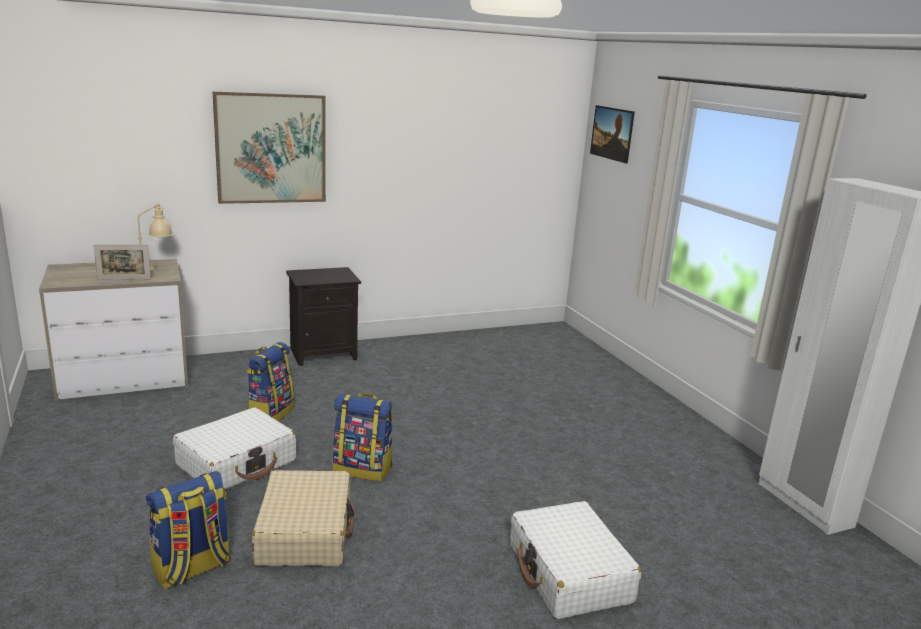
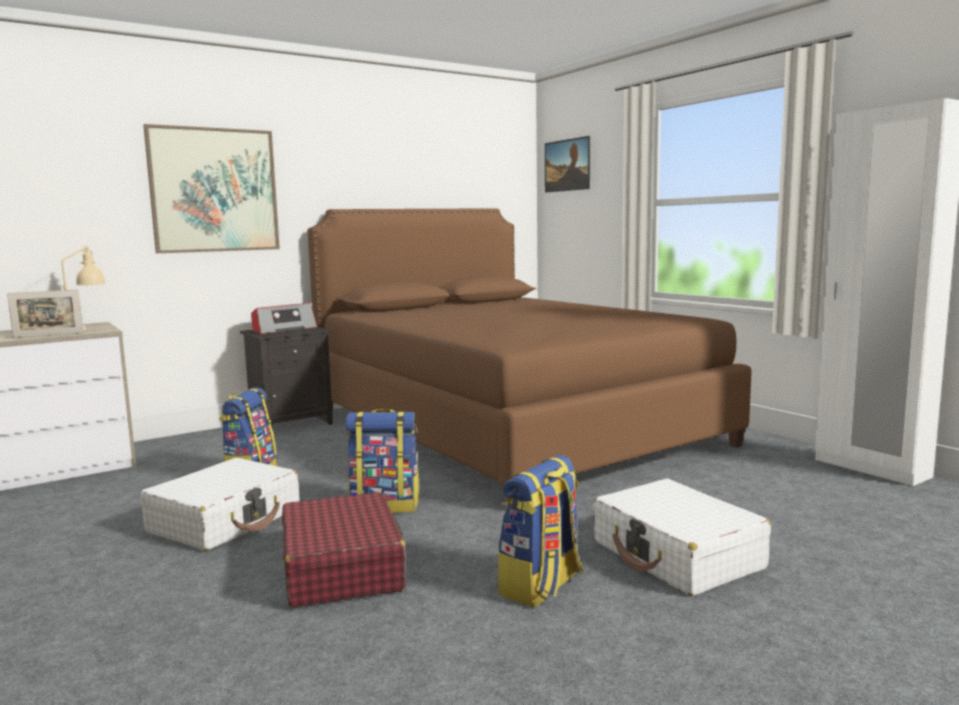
camera: 10 degrees left, 10 degrees down
backpack [146,471,231,589] -> backpack moved to [497,455,583,607]
beige suitcase [252,470,354,566] -> red suitcase [282,492,406,607]
none -> radio [251,303,317,334]
none -> brown bed [308,208,752,499]

